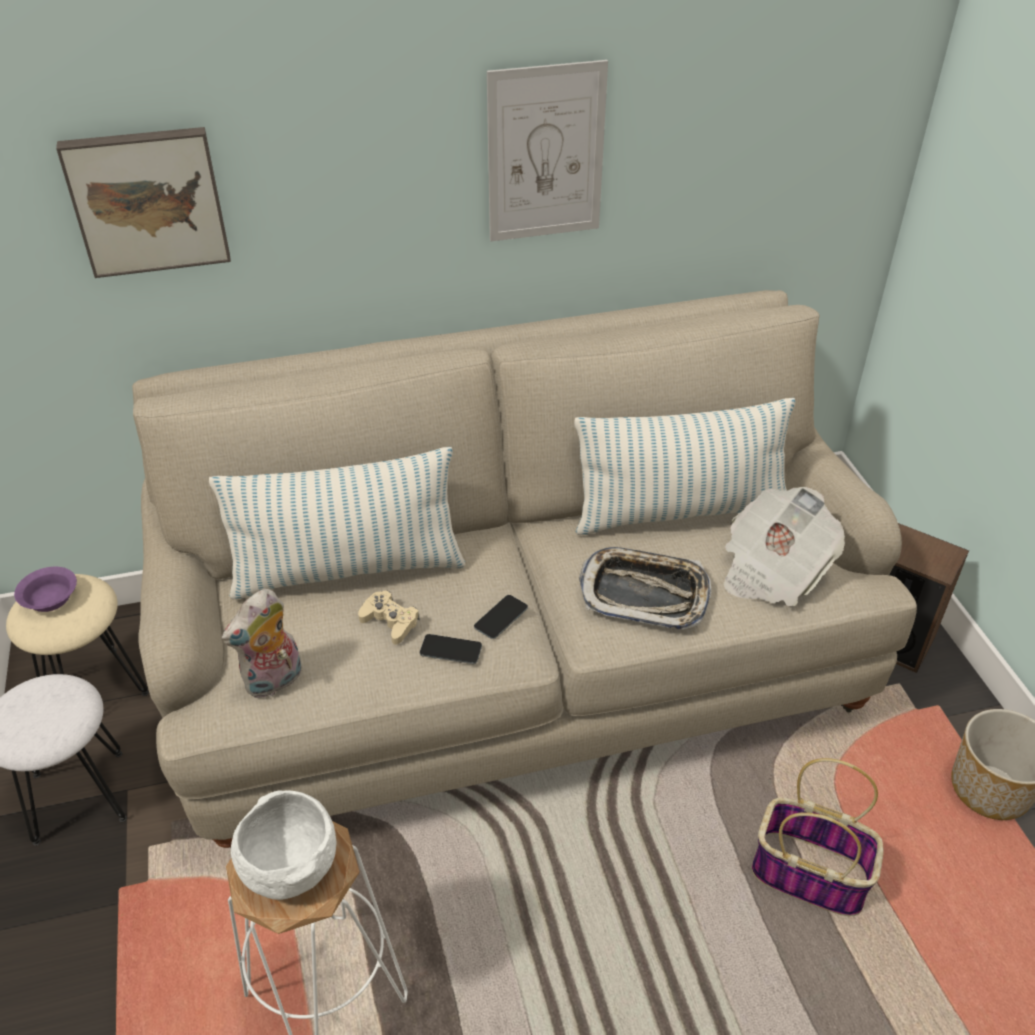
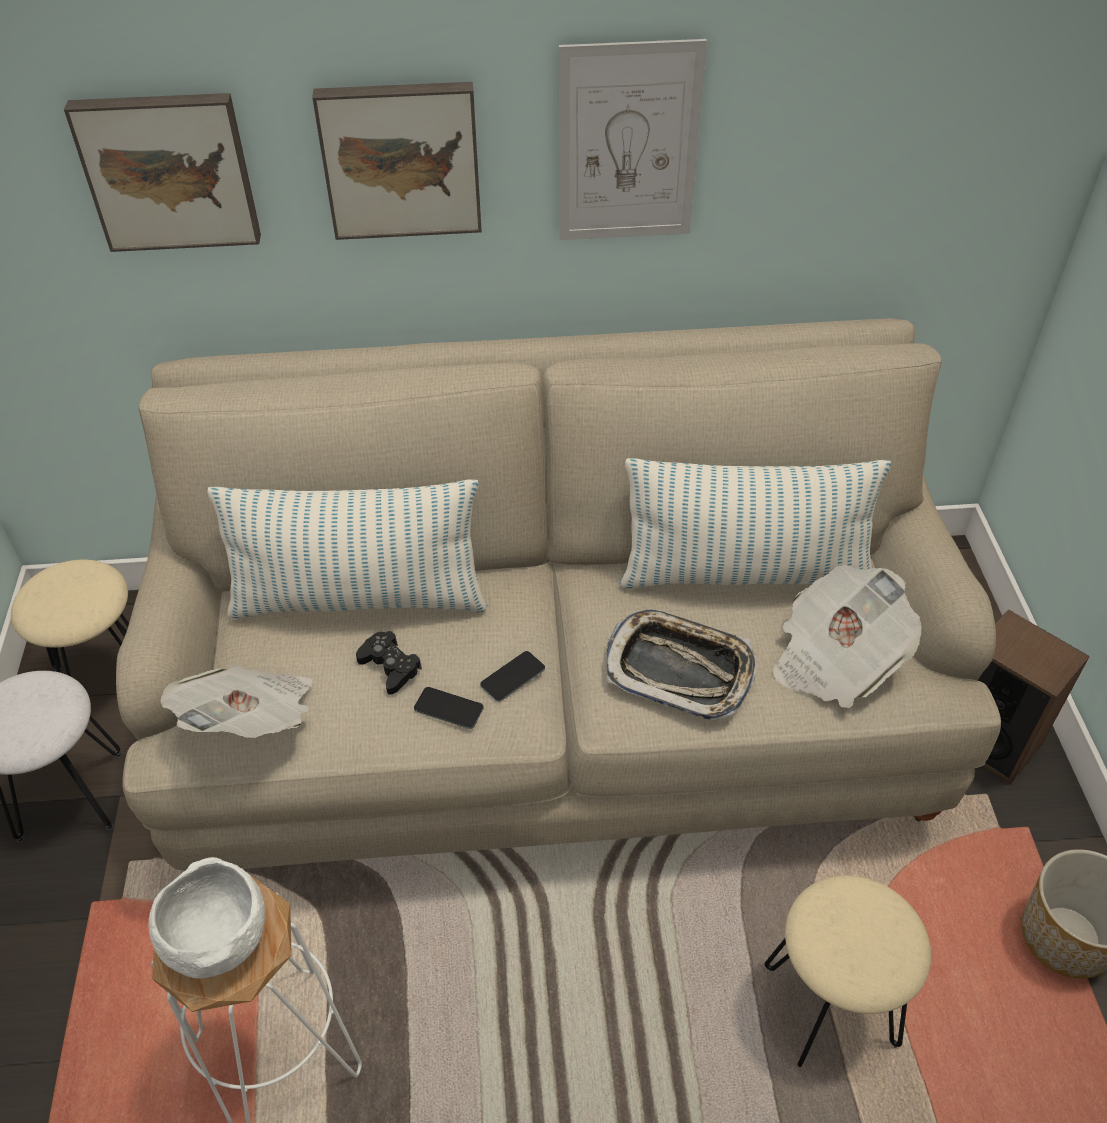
camera: 10 degrees right, 5 degrees up
purple bowl [14,567,77,612] -> none
plush toy [221,589,302,698] -> newspaper [161,665,313,738]
beige game controller [358,590,420,645] -> black game controller [356,631,422,695]
basket [752,758,884,916] -> beige stool [765,875,931,1067]
none -> picture [312,82,482,240]

